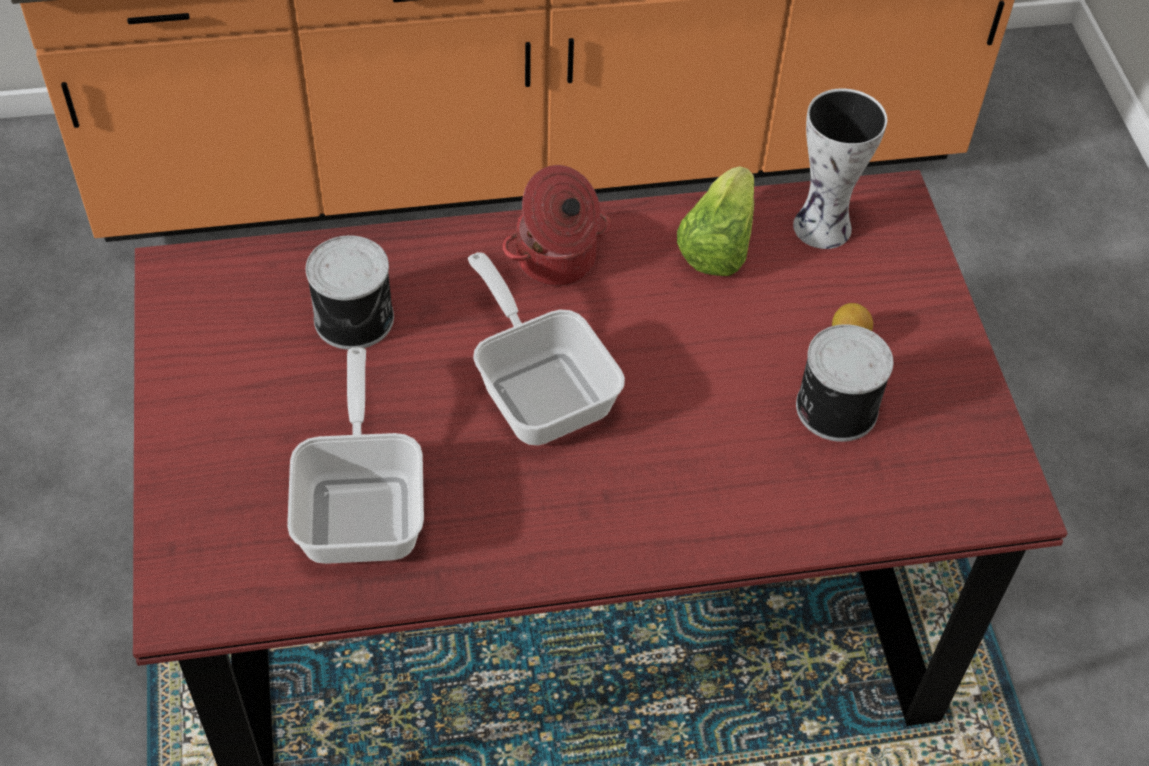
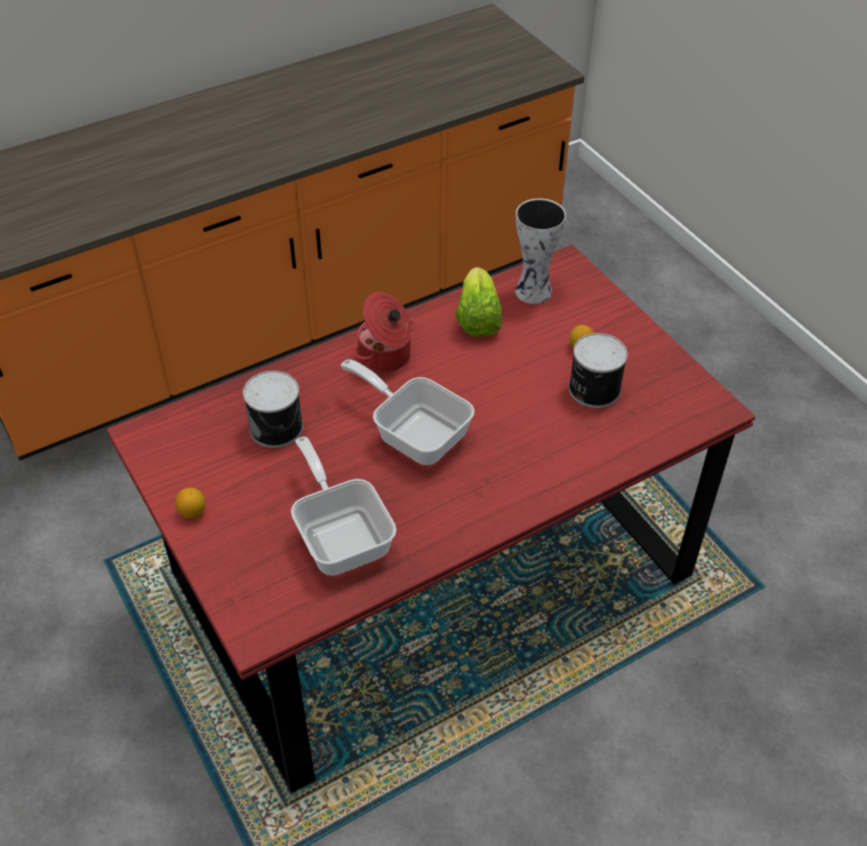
camera: 20 degrees left, 5 degrees down
none -> lemon [175,488,205,518]

